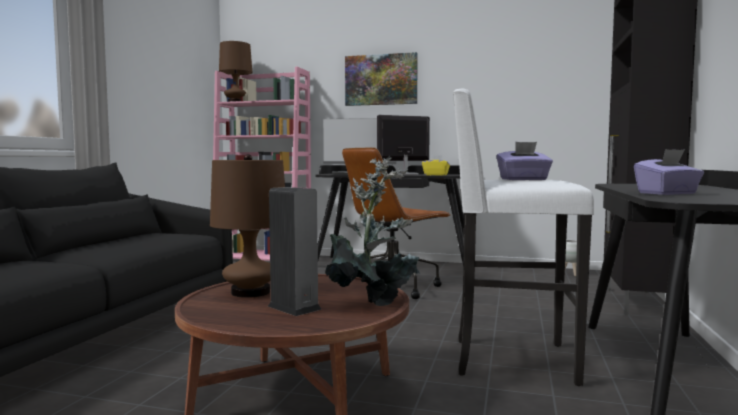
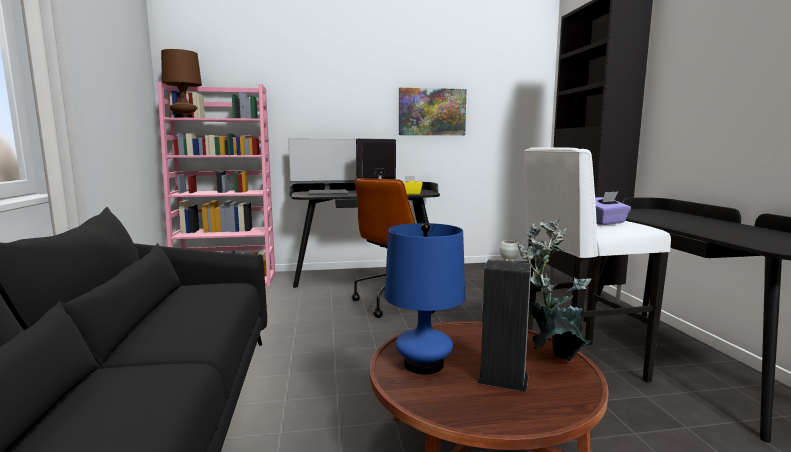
camera: 25 degrees left, 5 degrees up
brown table lamp [210,154,285,298] -> blue table lamp [385,223,465,375]
picture [345,52,418,106] -> picture moved to [399,88,467,135]
purple tissue box [634,149,704,195] -> none

